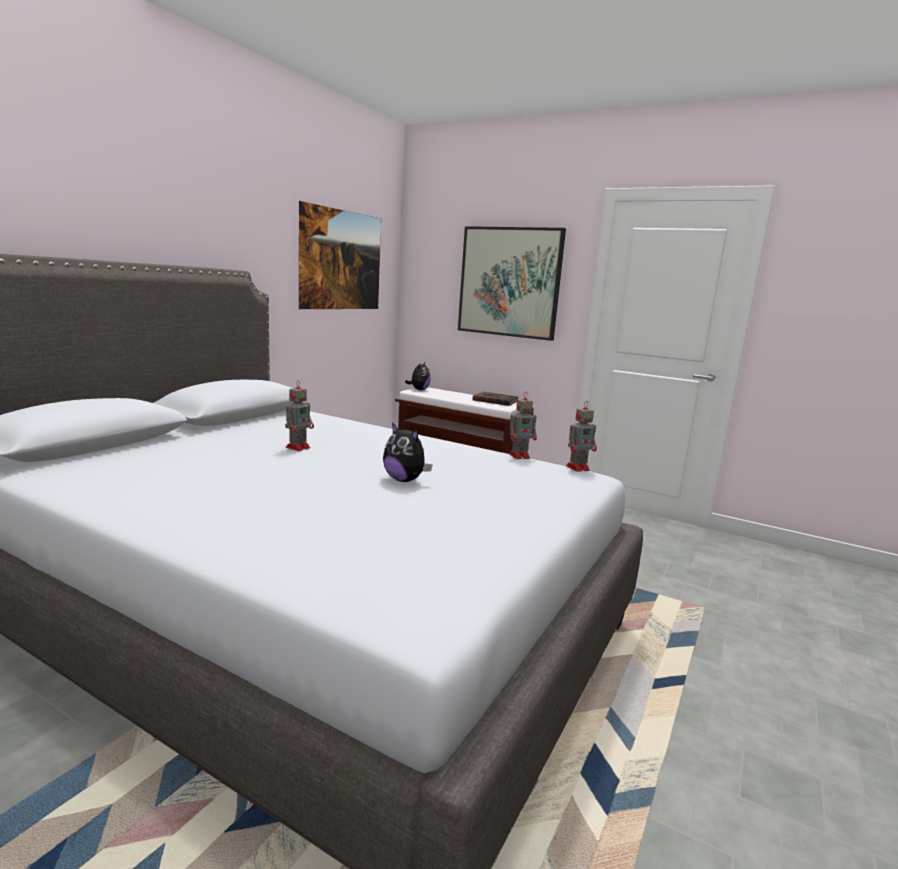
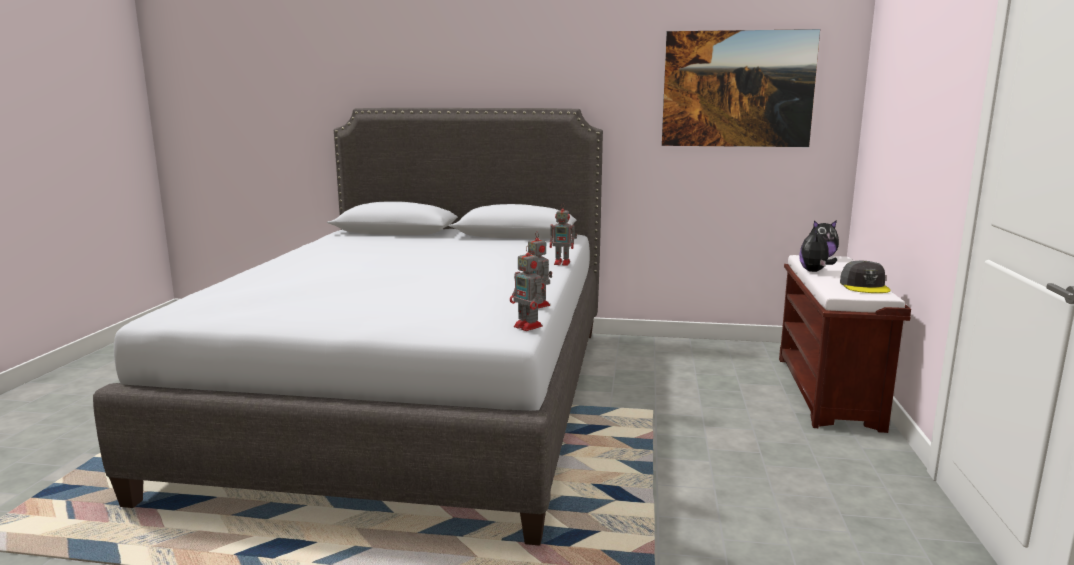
camera: 70 degrees right, 0 degrees up
toy robot [285,380,314,451] -> toy robot moved to [550,204,577,266]
plush toy [383,423,432,482] -> plush toy moved to [799,229,837,272]
picture [458,226,566,341] -> none
brown book [473,392,519,406] -> grey cap [840,261,891,293]

